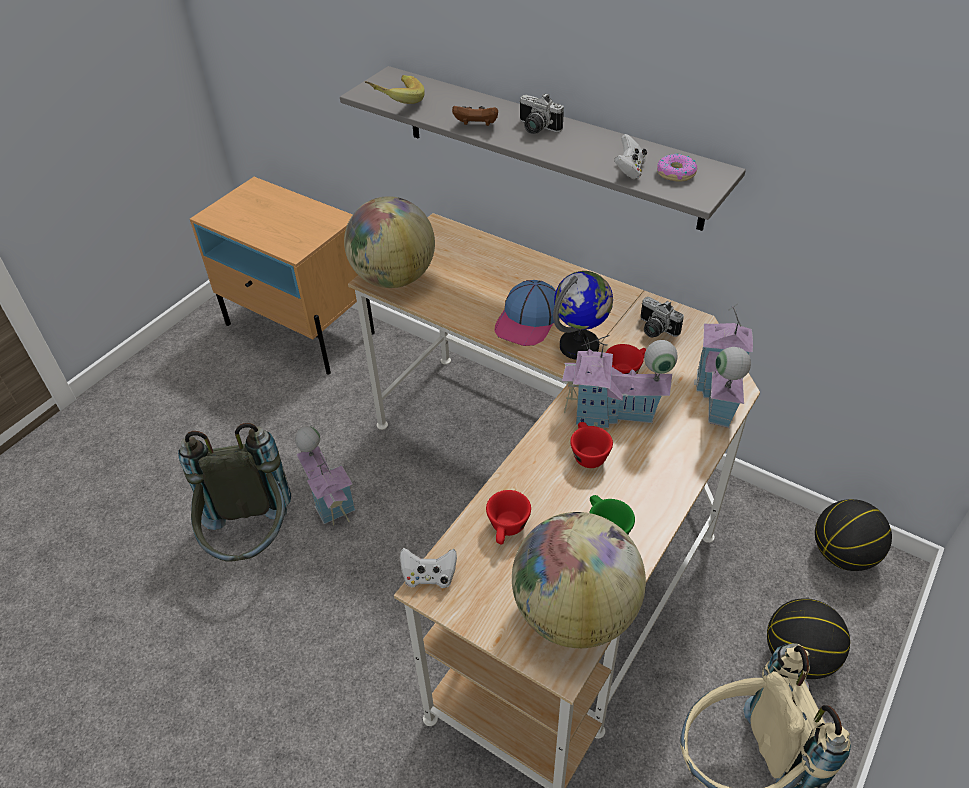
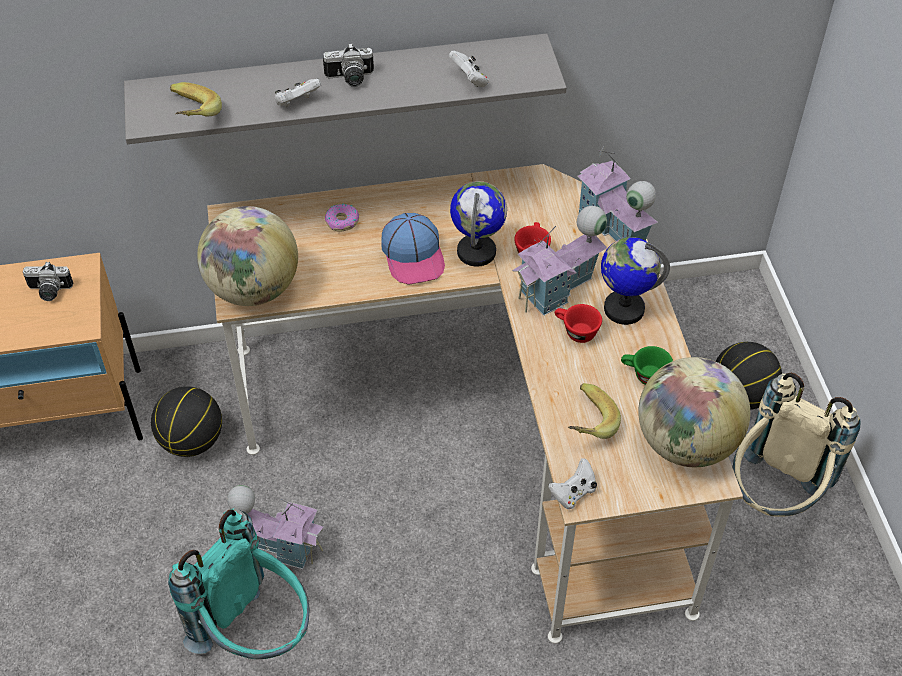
camera: 45 degrees left, 5 degrees up
grey backpack [178,423,291,562] -> turquoise backpack [168,508,309,659]
brown game controller [452,106,498,126] -> white game controller [275,79,321,107]
red cup [486,490,531,544] -> banana [569,383,621,439]
camera [641,297,684,337] -> camera moved to [23,262,73,301]
donut [657,154,697,182] -> donut moved to [325,203,359,232]
basketball [815,499,892,571] -> basketball moved to [151,386,222,457]
none -> globe [601,237,670,325]

